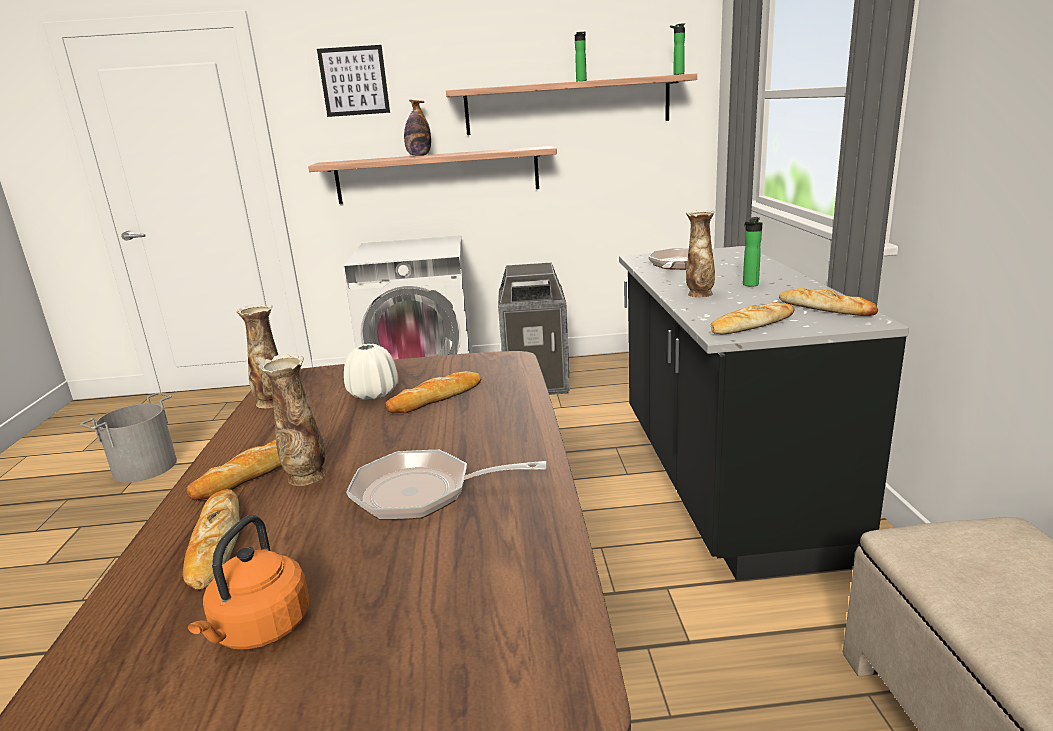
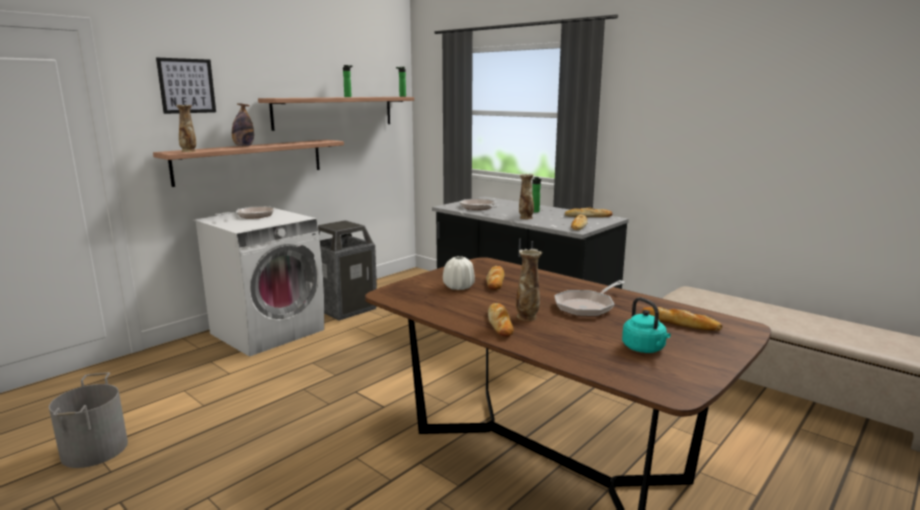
camera: 45 degrees left, 5 degrees down
bread [183,489,240,590] -> bread moved to [641,307,723,331]
orange kettle [188,515,309,649] -> turquoise kettle [622,297,671,353]
vase [236,304,278,408] -> vase moved to [176,105,196,152]
none -> frying pan [215,206,275,219]

